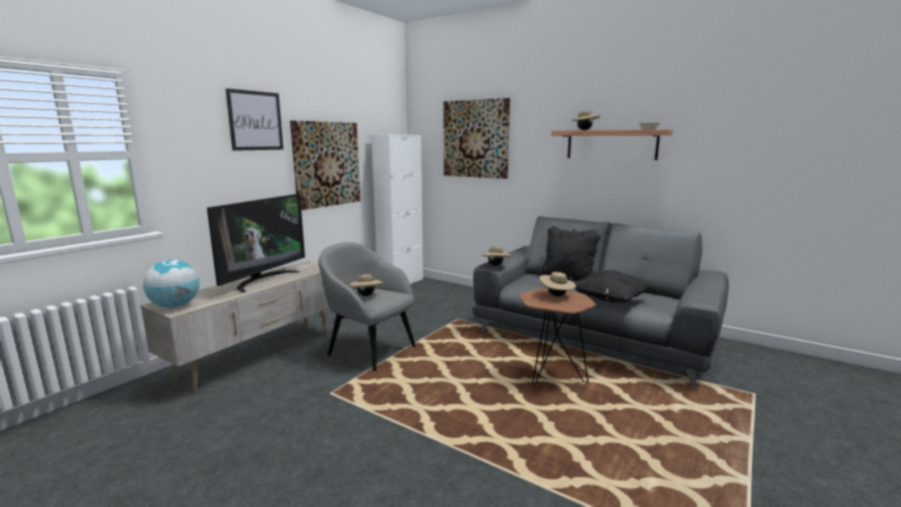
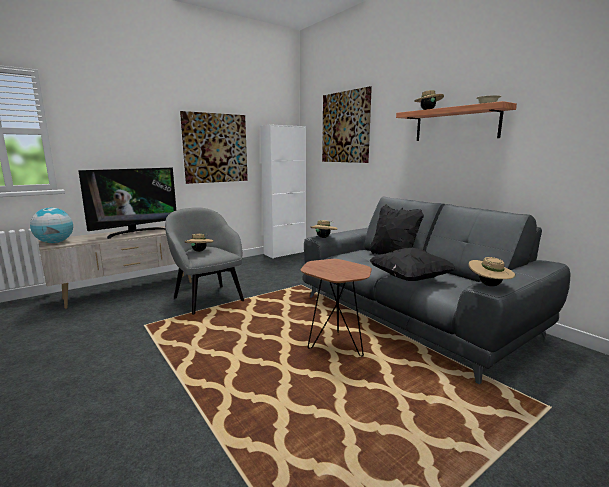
camera: 20 degrees right, 0 degrees up
picture [225,88,283,151] -> none
beige hat [540,272,576,296] -> beige hat moved to [469,257,516,286]

